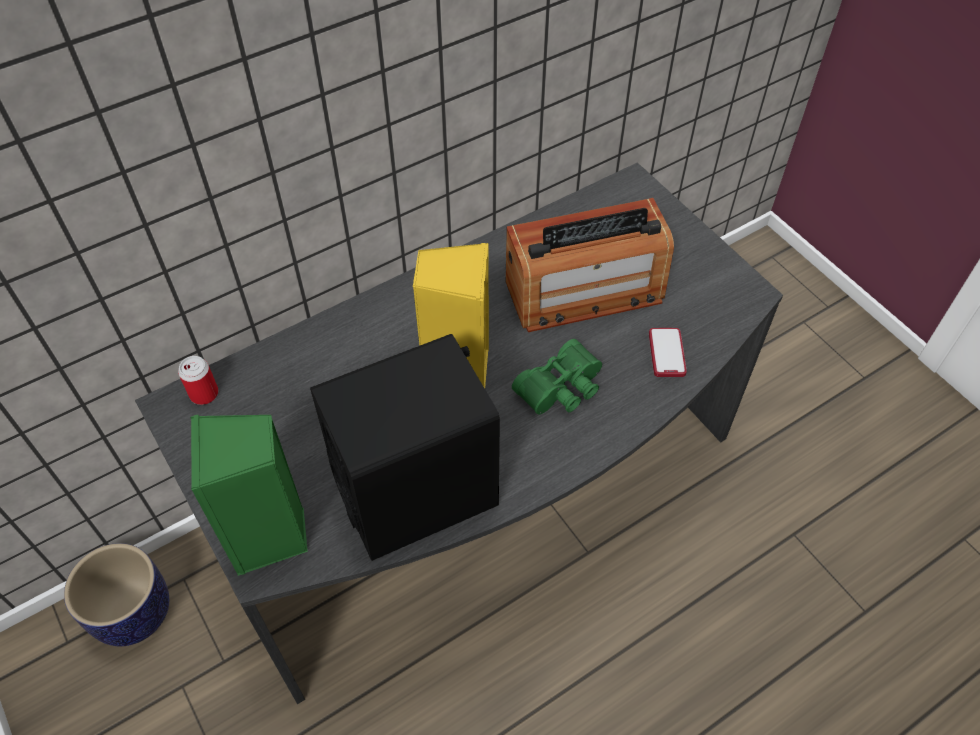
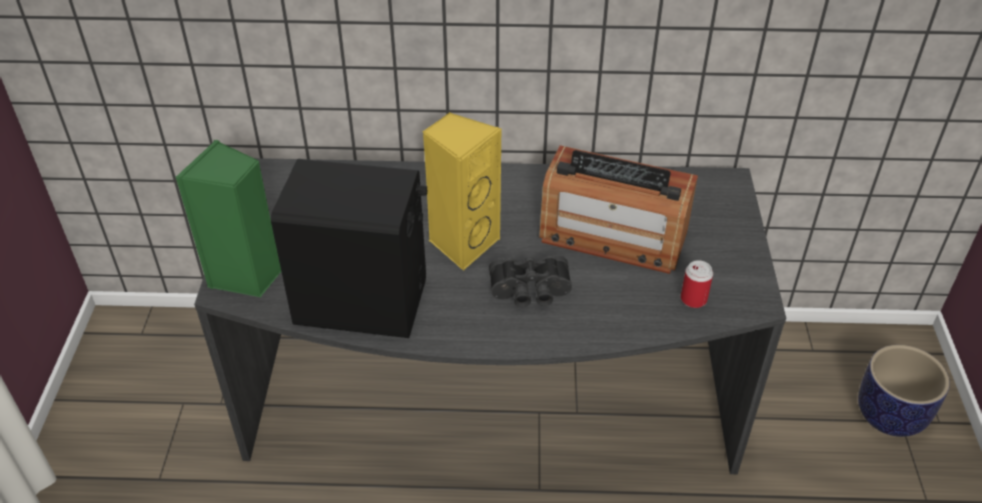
camera: 35 degrees right, 10 degrees down
planter [64,543,169,646] -> planter moved to [858,345,950,437]
can [178,356,218,405] -> can moved to [681,260,713,308]
green binoculars [512,339,602,414] -> black binoculars [489,255,572,307]
phone [649,328,687,377] -> none

